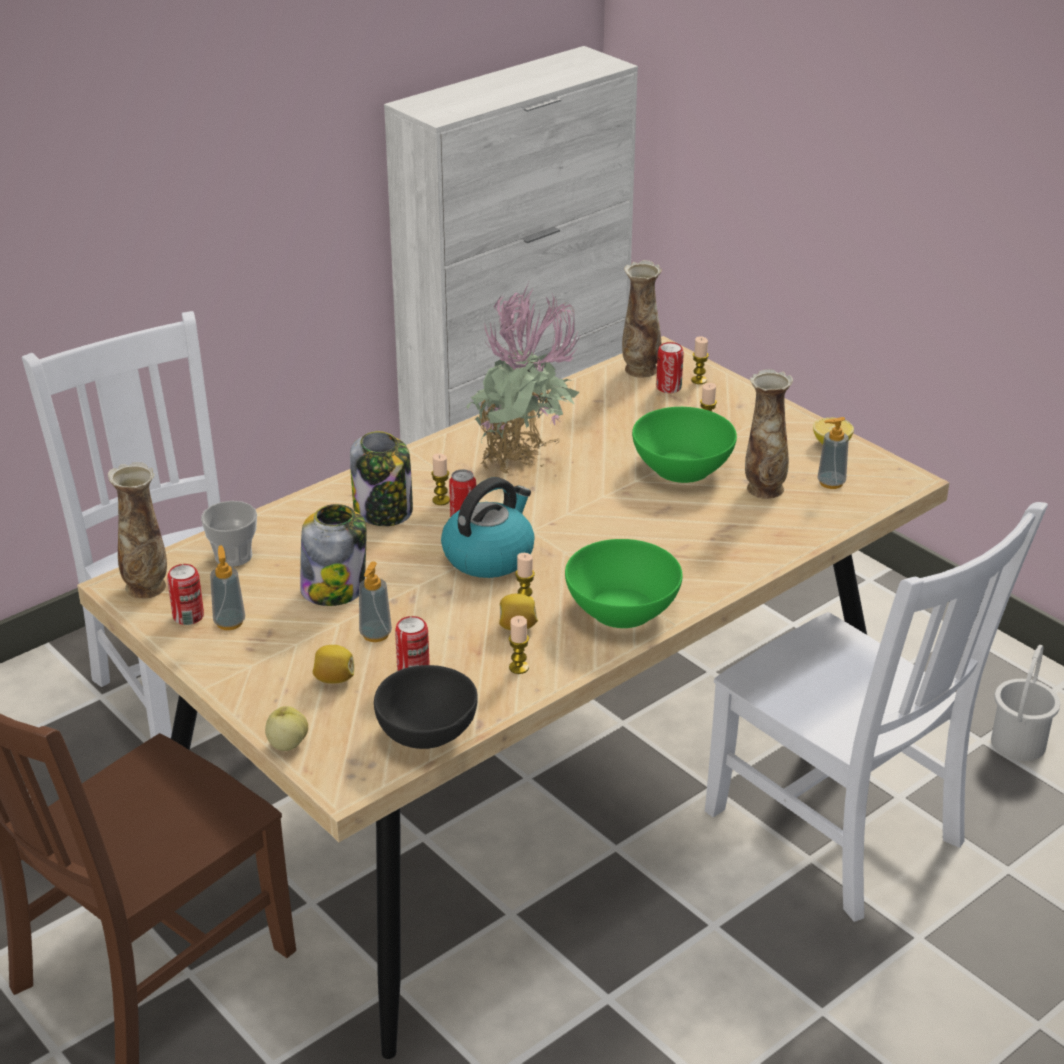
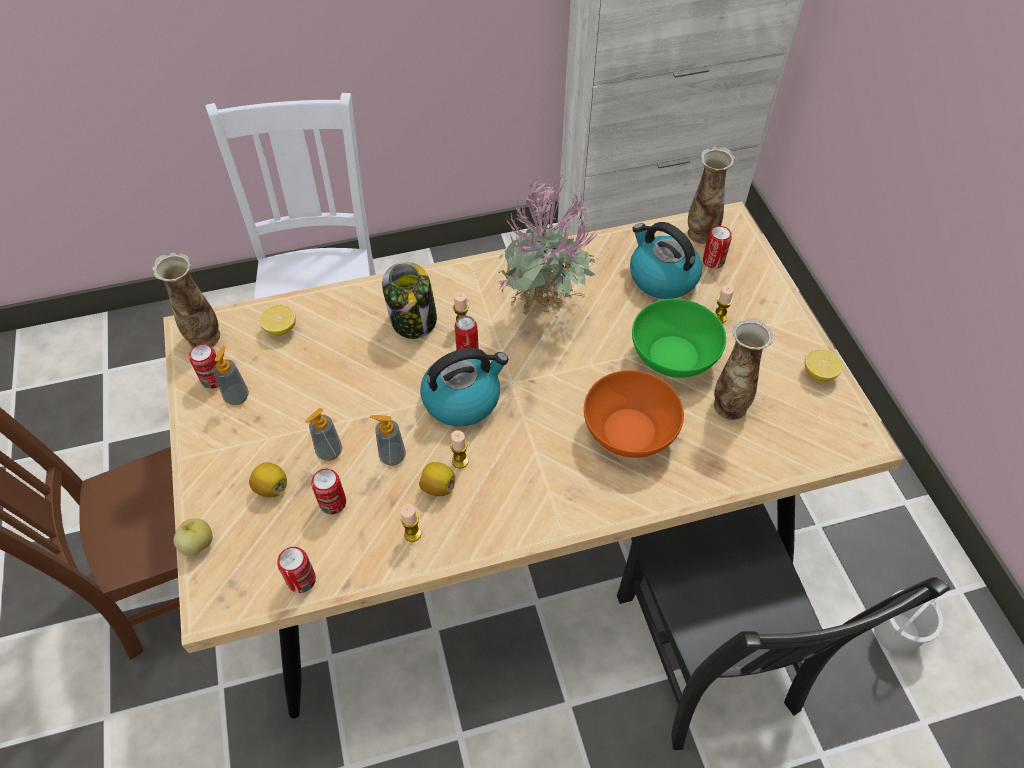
camera: 25 degrees right, 20 degrees up
cup [201,501,257,567] -> lemon [259,304,296,336]
jar [300,504,367,606] -> none
black bowl [374,665,478,749] -> can [277,547,316,593]
green bowl [565,539,683,628] -> none
candle [691,336,709,384] -> none
white chair [705,502,1048,922] -> black chair [617,504,950,750]
soap dispenser [817,417,849,489] -> soap dispenser moved to [370,415,406,466]
none -> orange bowl [584,370,684,458]
none -> kettle [630,222,702,299]

